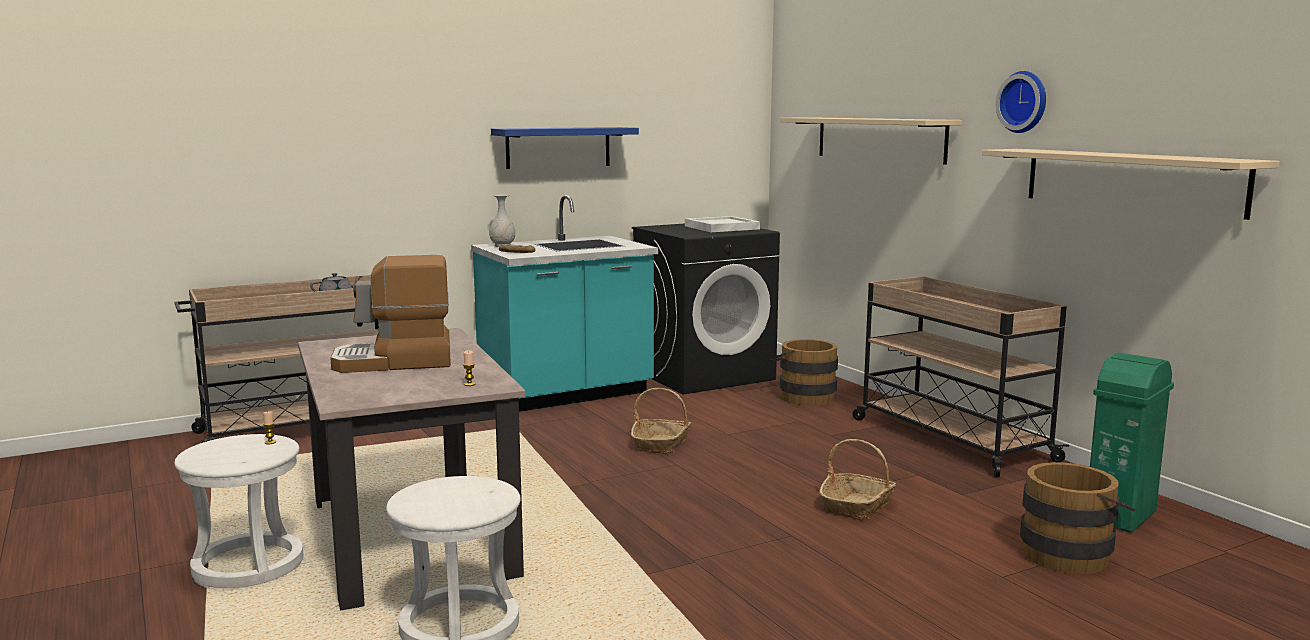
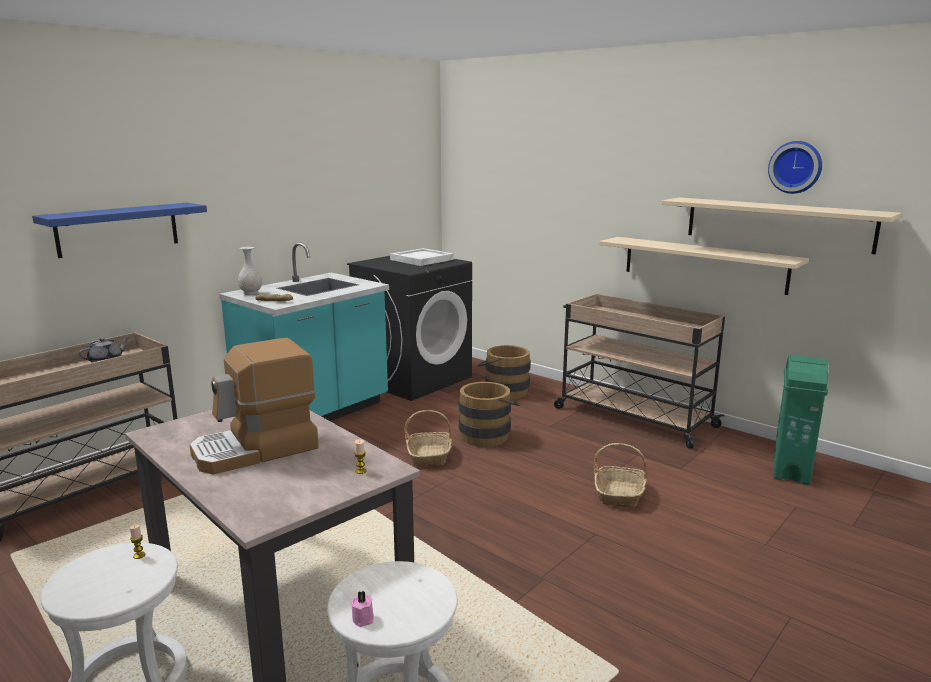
camera: 20 degrees left, 5 degrees up
blue shelf [491,127,639,169] -> blue shelf moved to [32,203,207,258]
beige shelf [780,117,962,165] -> beige shelf moved to [599,237,809,295]
wall clock [996,71,1046,133] -> wall clock moved to [768,141,822,194]
brown bucket [1020,462,1135,574] -> brown bucket moved to [459,382,520,447]
none -> pink candle [350,591,374,627]

